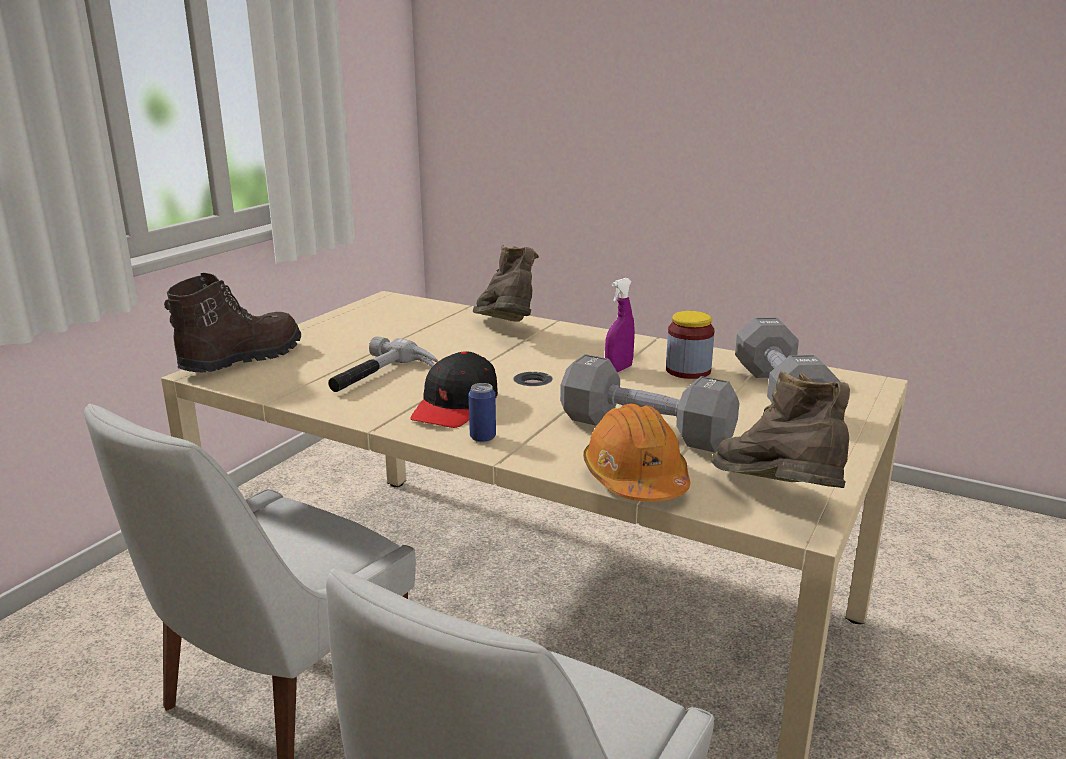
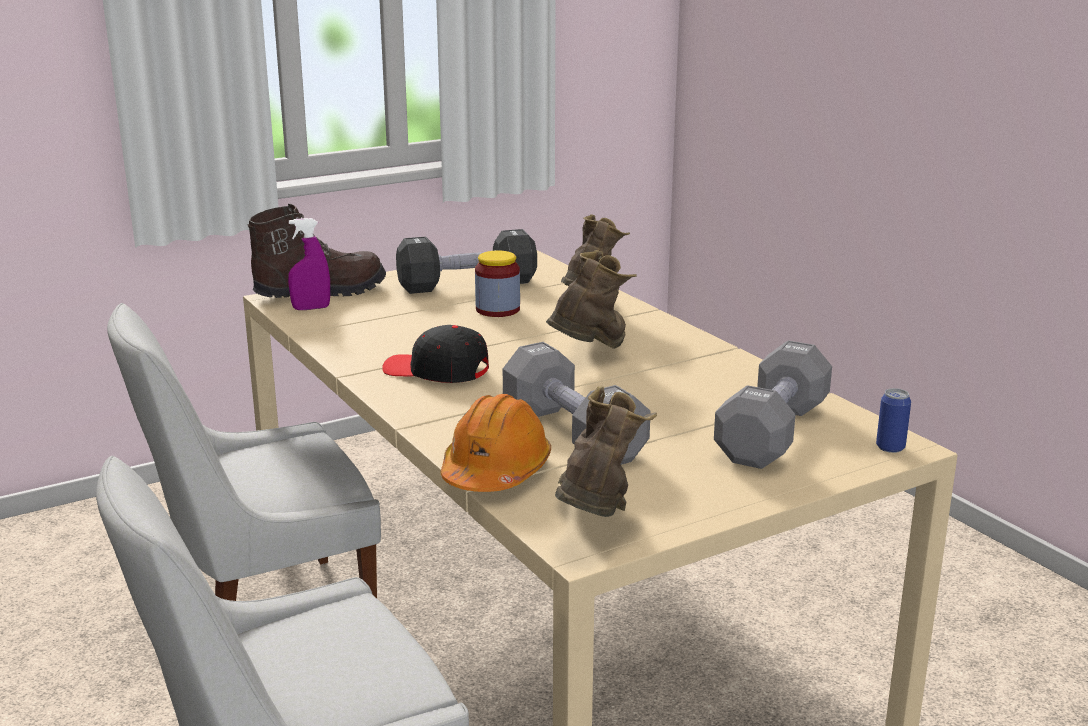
camera: 30 degrees right, 0 degrees up
hammer [328,336,438,392] -> none
black cap [410,351,498,428] -> black cap turned 60 degrees clockwise [382,325,489,383]
can [469,383,496,442] -> can moved to [876,388,911,453]
purple spray bottle [605,278,635,373] -> purple spray bottle moved to [288,218,330,310]
jar [666,311,715,379] -> jar moved to [475,251,520,317]
none -> black dumbbell [396,229,537,294]
none -> brown boot [546,250,637,349]

